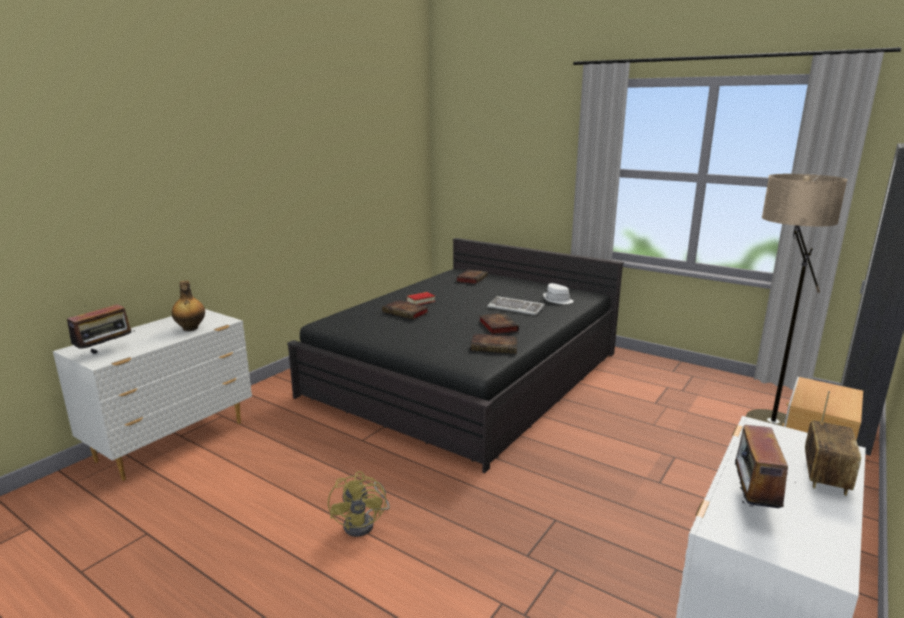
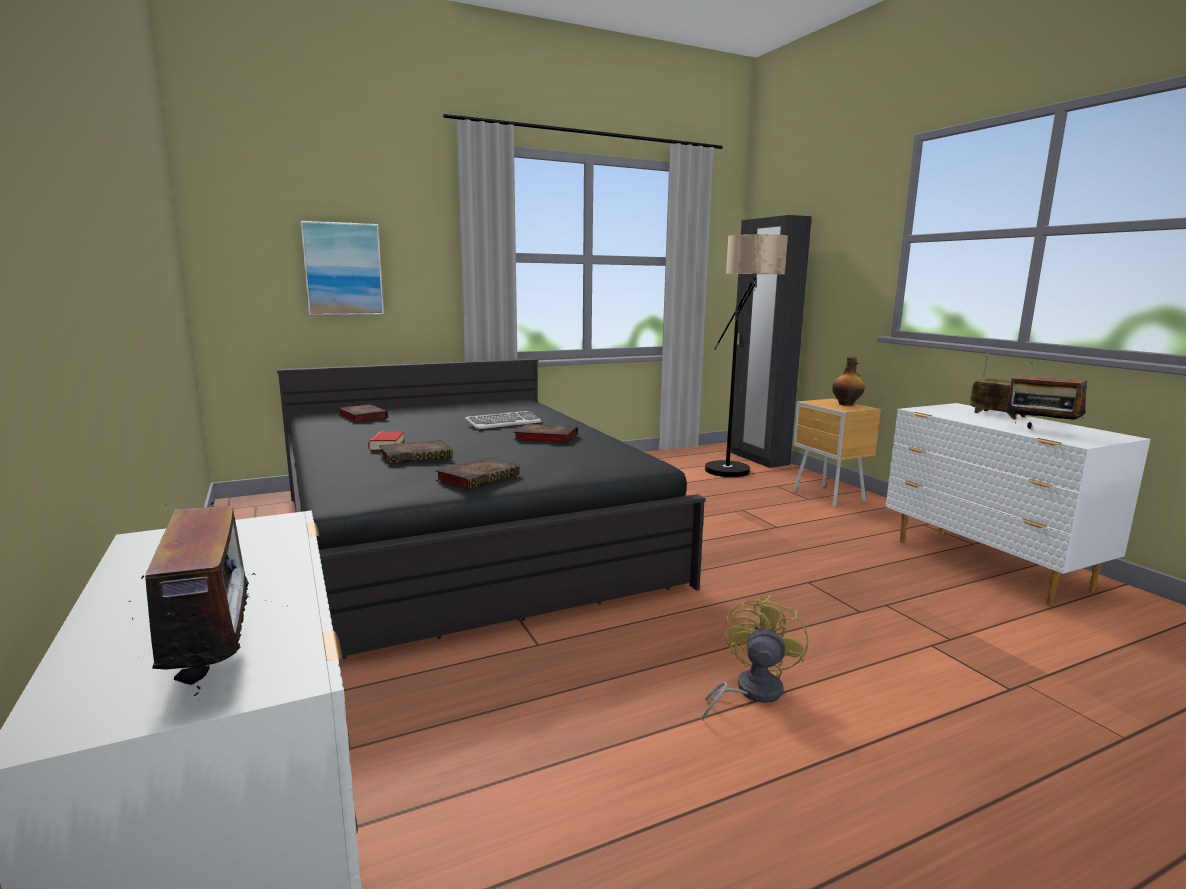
camera: 60 degrees left, 5 degrees down
bottle [171,280,205,331] -> bottle moved to [832,356,865,406]
yellow fan [328,471,390,537] -> yellow fan turned 90 degrees counterclockwise [702,595,808,721]
book [471,334,518,354] -> book moved to [435,457,520,489]
white hat [543,283,574,304] -> none
none -> picture [300,221,384,315]

